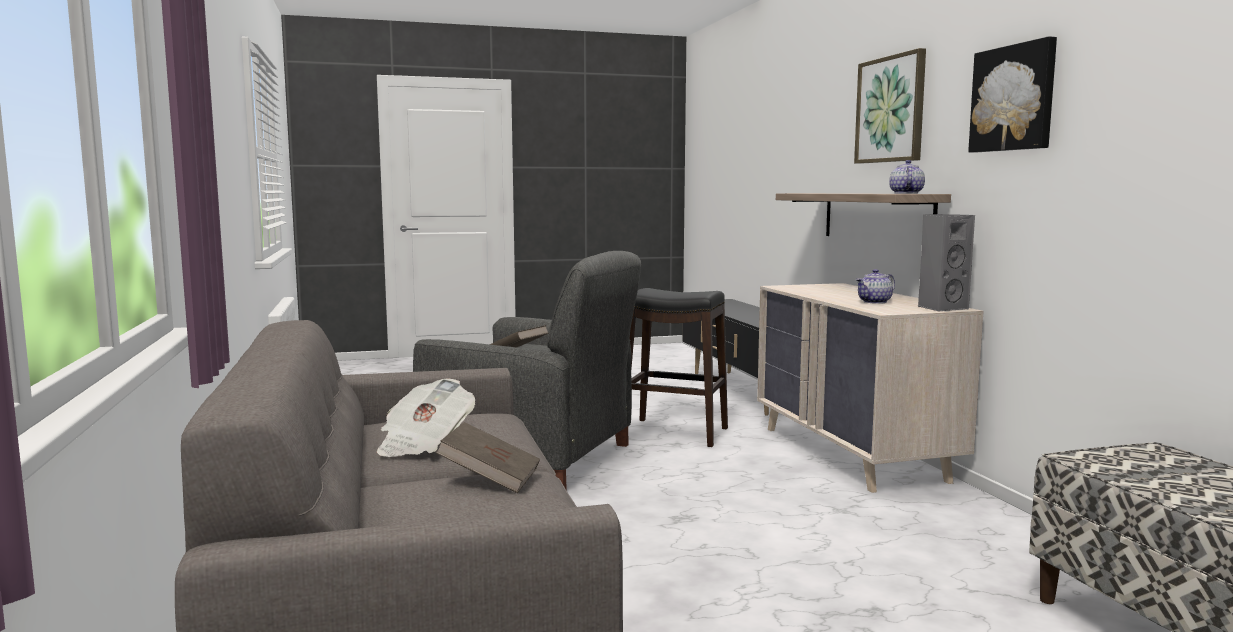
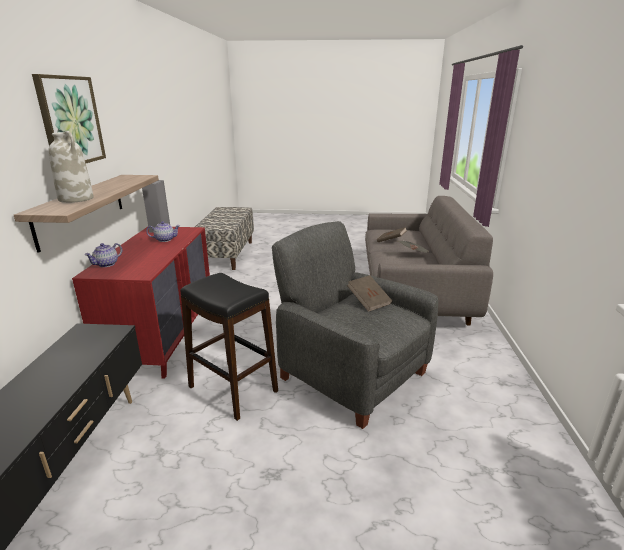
camera: 160 degrees left, 15 degrees up
beige dresser [757,283,984,493] -> red dresser [72,227,210,379]
teapot [889,160,925,194] -> teapot moved to [84,243,122,267]
picture [968,37,1057,153] -> none
none -> white vase [48,131,94,203]

